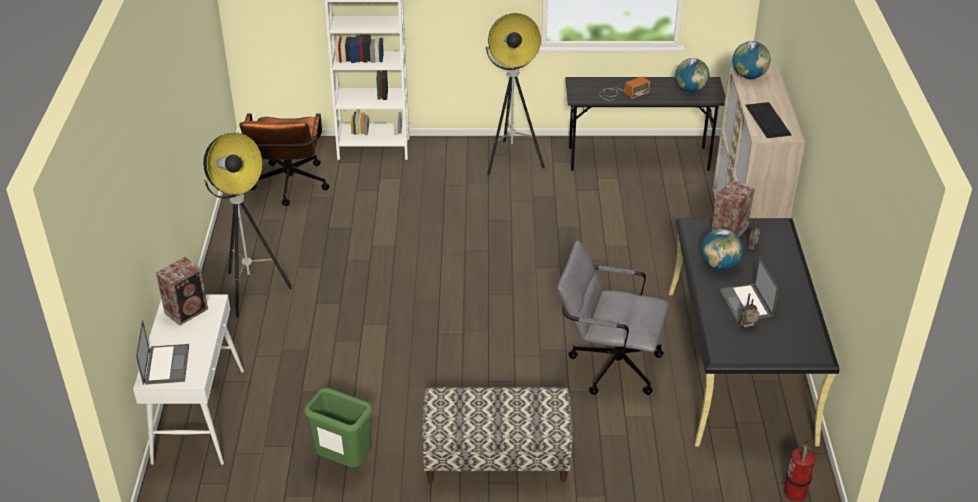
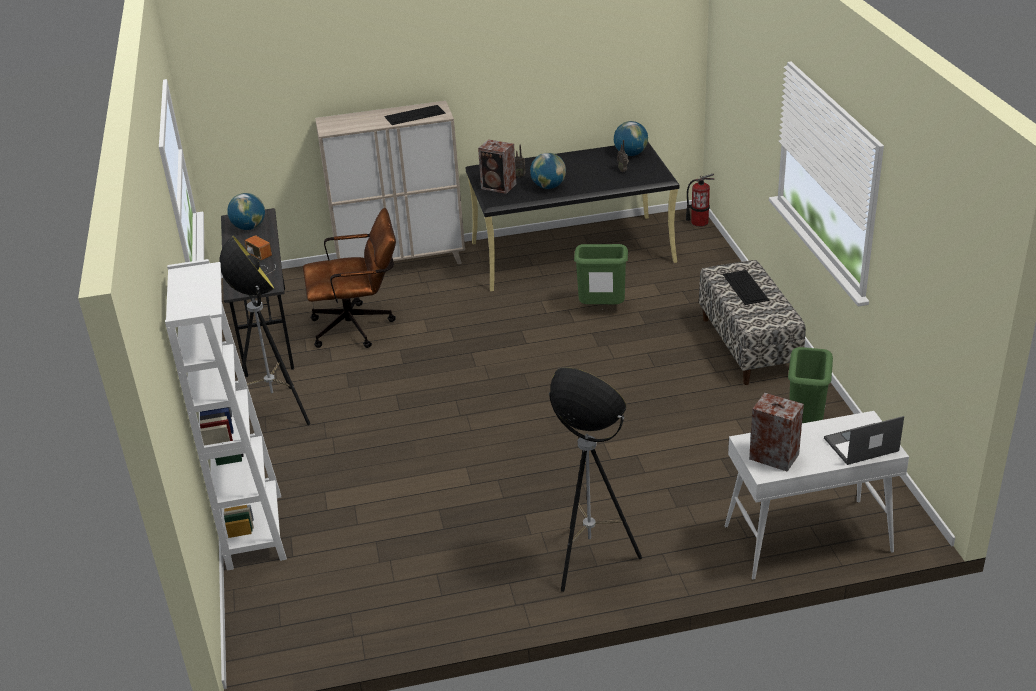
camera: 100 degrees left, 5 degrees down
brown office chair [240,113,330,206] -> brown office chair moved to [303,208,396,348]
grey office chair [557,241,669,395] -> green trash can [574,244,628,304]
laptop [719,257,779,322] -> none
globe [732,41,771,79] -> globe moved to [614,121,648,156]
none -> keyboard [723,270,770,305]

